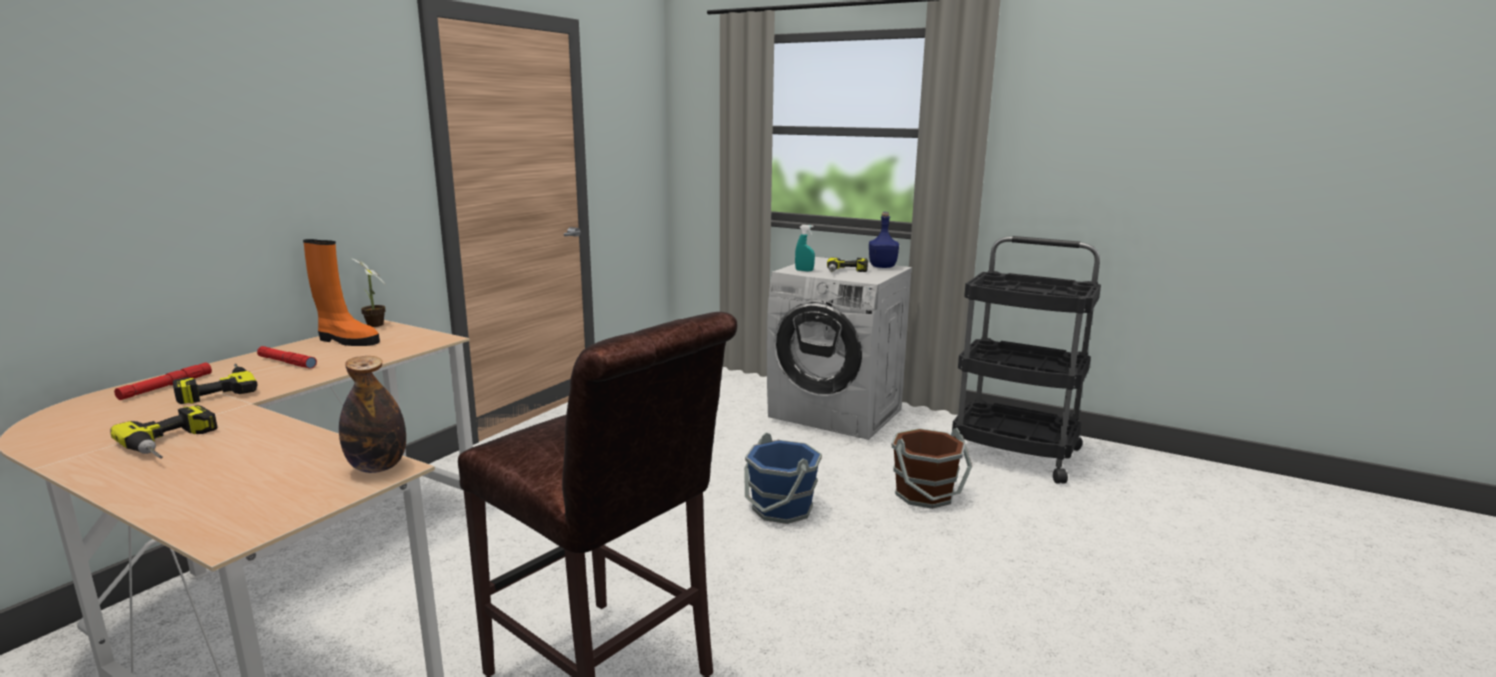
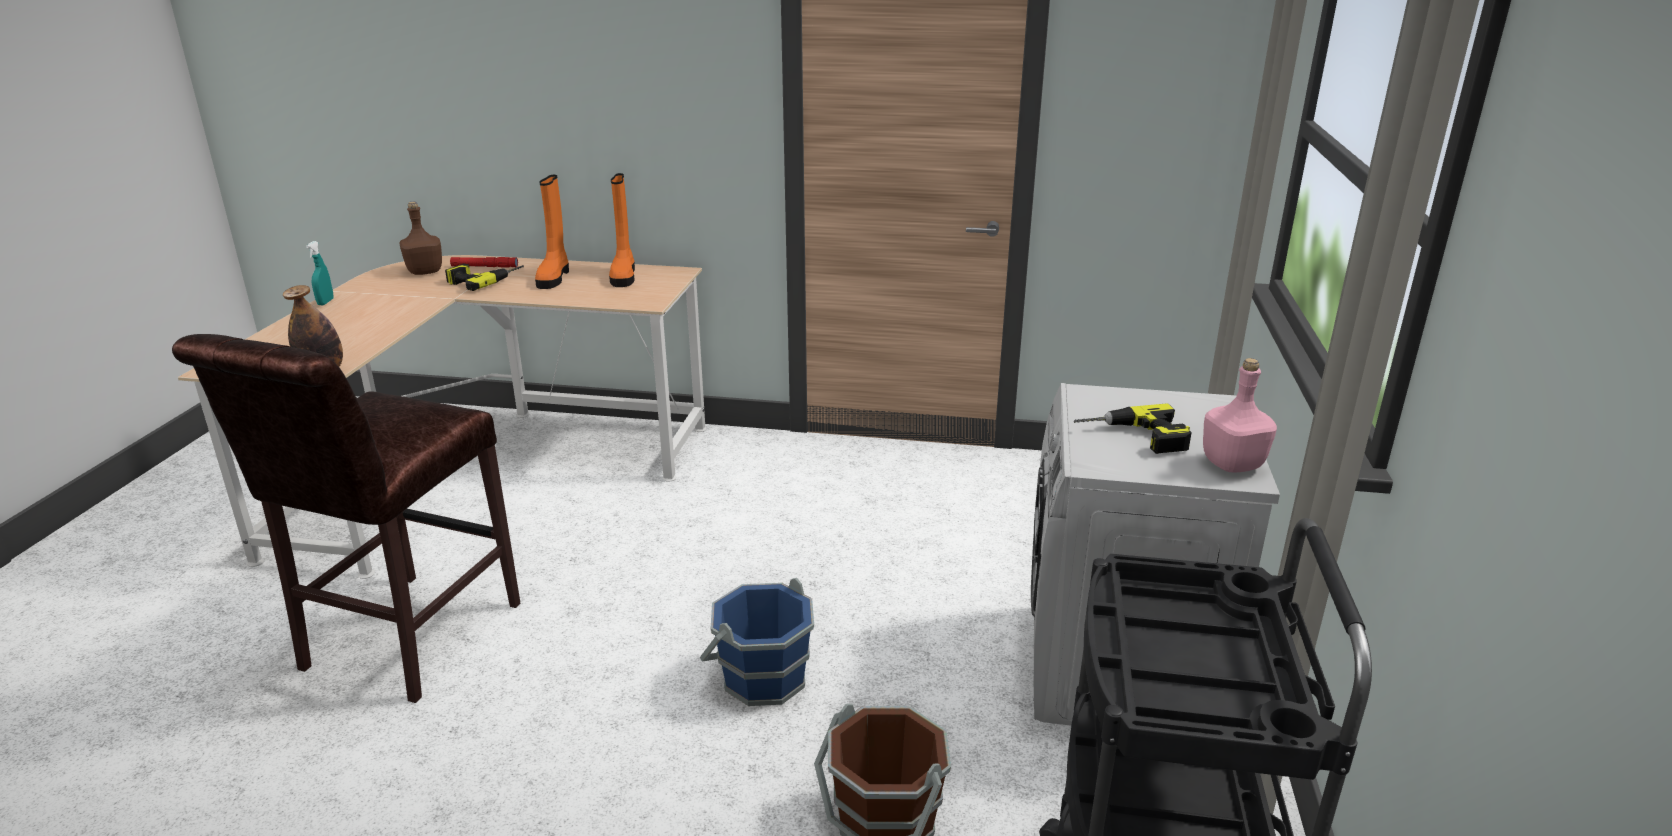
camera: 70 degrees right, 10 degrees up
power drill [110,405,217,459] -> none
red flashlight [257,346,317,369] -> orange boot [535,175,569,289]
potted plant [351,258,386,327] -> none
turquoise spray bottle [795,225,815,272] -> turquoise spray bottle moved to [306,241,334,305]
blue bottle [869,212,899,268] -> pink bottle [1203,358,1277,472]
none -> brown bottle [399,202,442,275]

